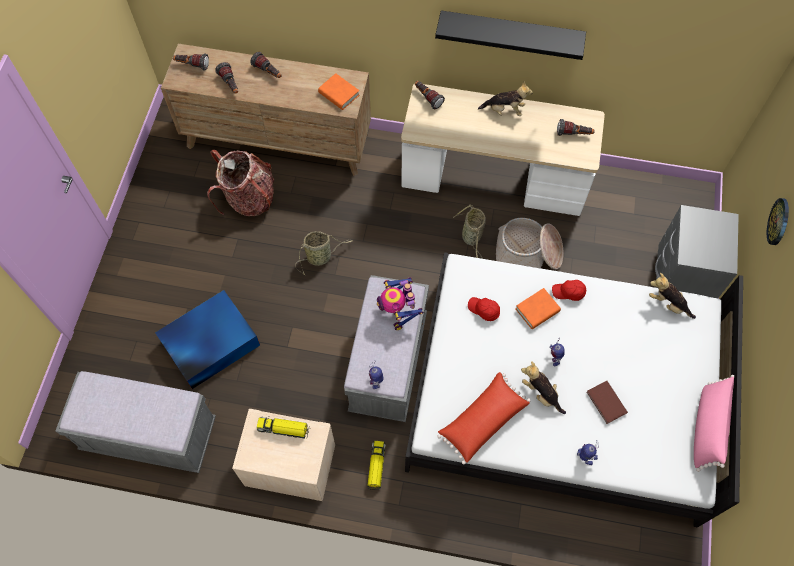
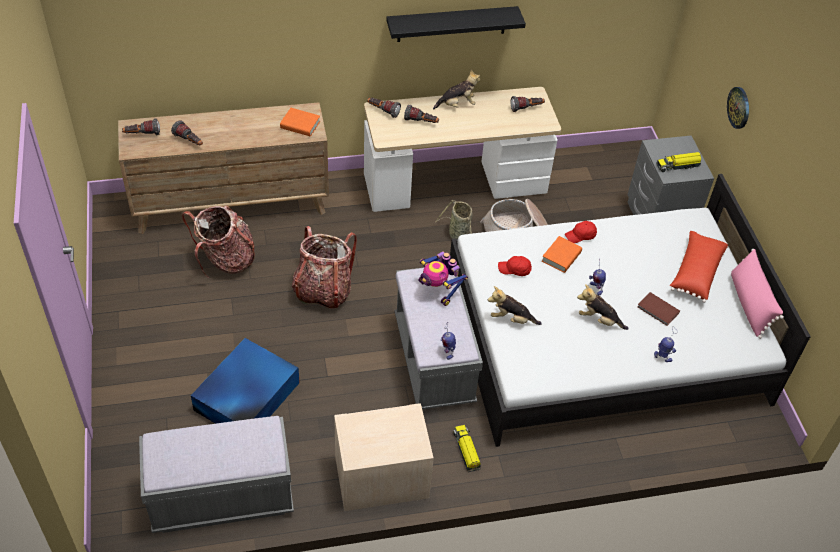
camera: 25 degrees left, 15 degrees down
flashlight [250,52,281,78] -> flashlight moved to [404,105,439,123]
toy truck [257,417,309,439] -> toy truck moved to [656,152,701,172]
basket [295,231,353,275] -> backpack [292,226,357,309]
red pillow [437,372,531,465] -> red pillow moved to [670,231,728,303]
plush toy [649,273,696,319] -> plush toy moved to [488,286,542,325]

